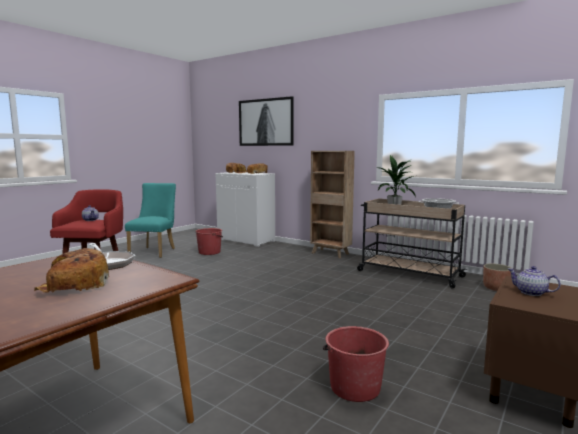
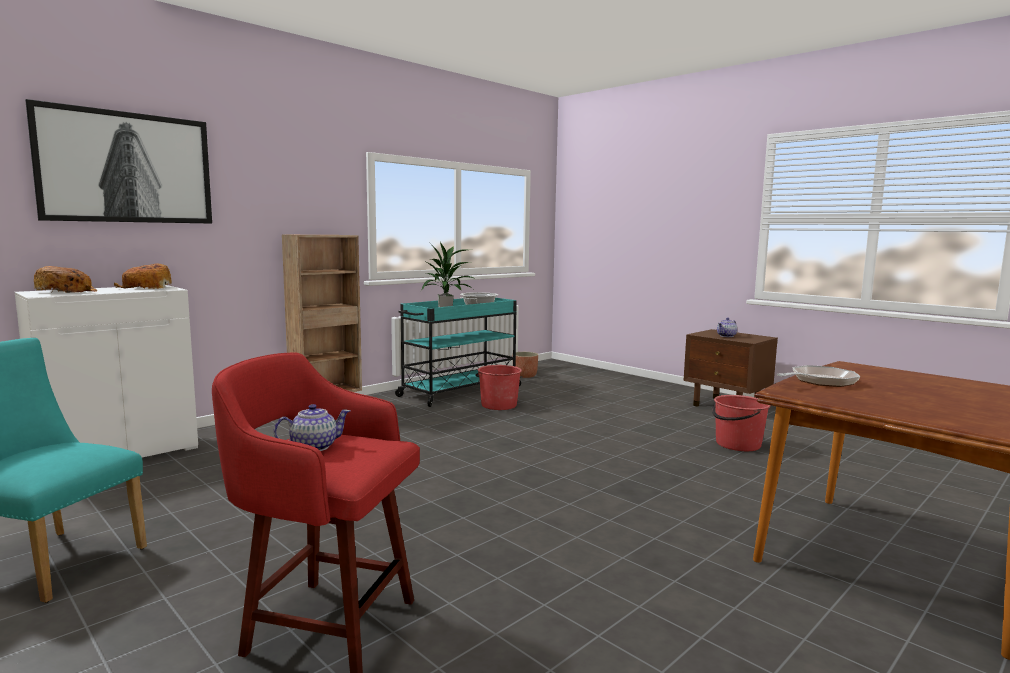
camera: 80 degrees left, 0 degrees up
bread [34,248,109,293] -> none
red bucket [195,228,223,255] -> red bucket moved to [475,365,522,410]
beige cart [357,198,467,288] -> turquoise cart [395,298,523,407]

